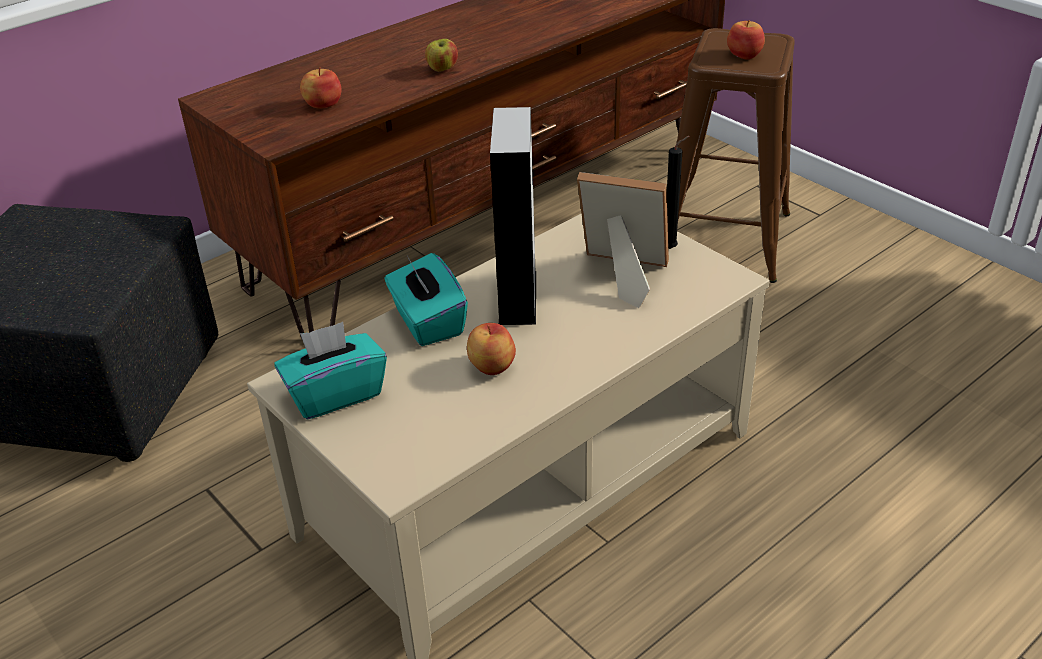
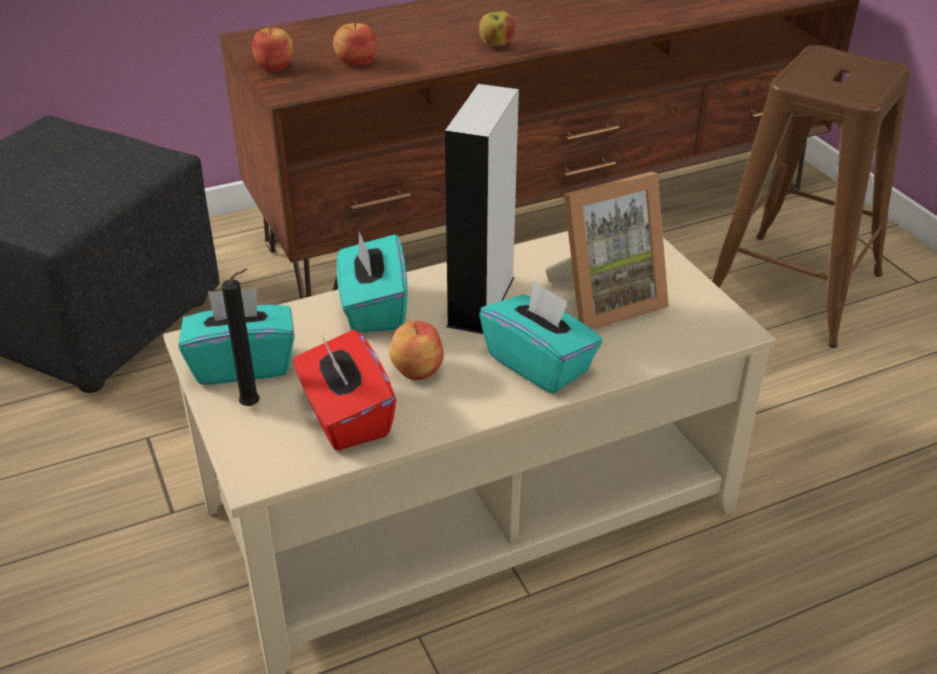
camera: 15 degrees right, 0 degrees up
picture frame [577,172,669,308] -> picture frame turned 120 degrees clockwise [545,172,669,330]
black candle [667,136,689,249] -> black candle moved to [222,268,260,406]
apple [727,20,765,60] -> apple moved to [252,27,293,72]
none -> red tissue box [293,330,396,451]
none -> turquoise tissue box [479,281,603,394]

